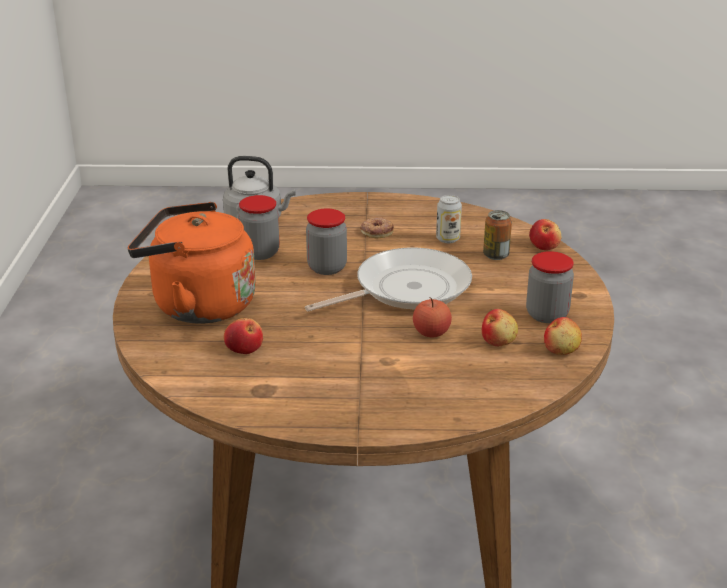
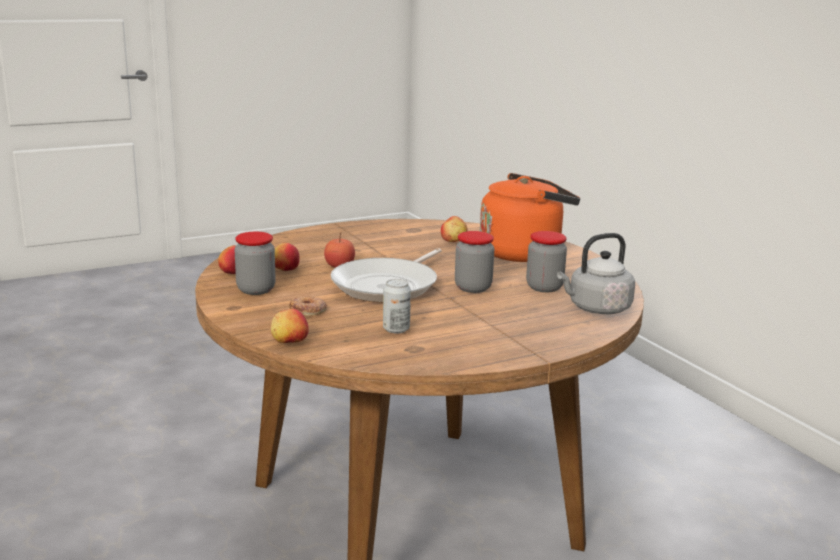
camera: 150 degrees right, 10 degrees down
donut [360,217,394,238] -> donut moved to [289,296,327,316]
can [483,210,512,260] -> none

